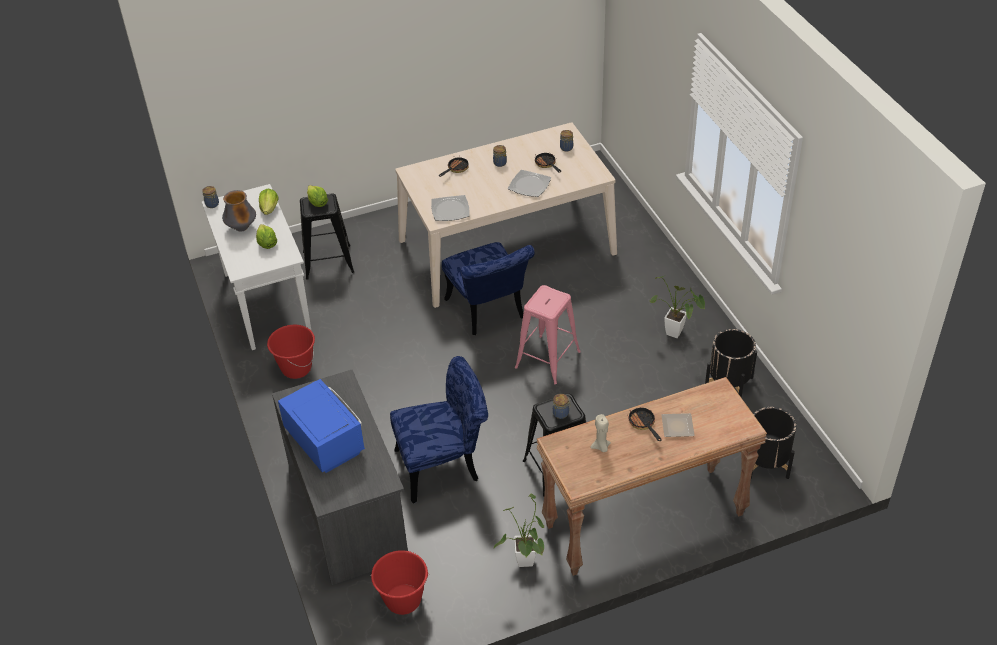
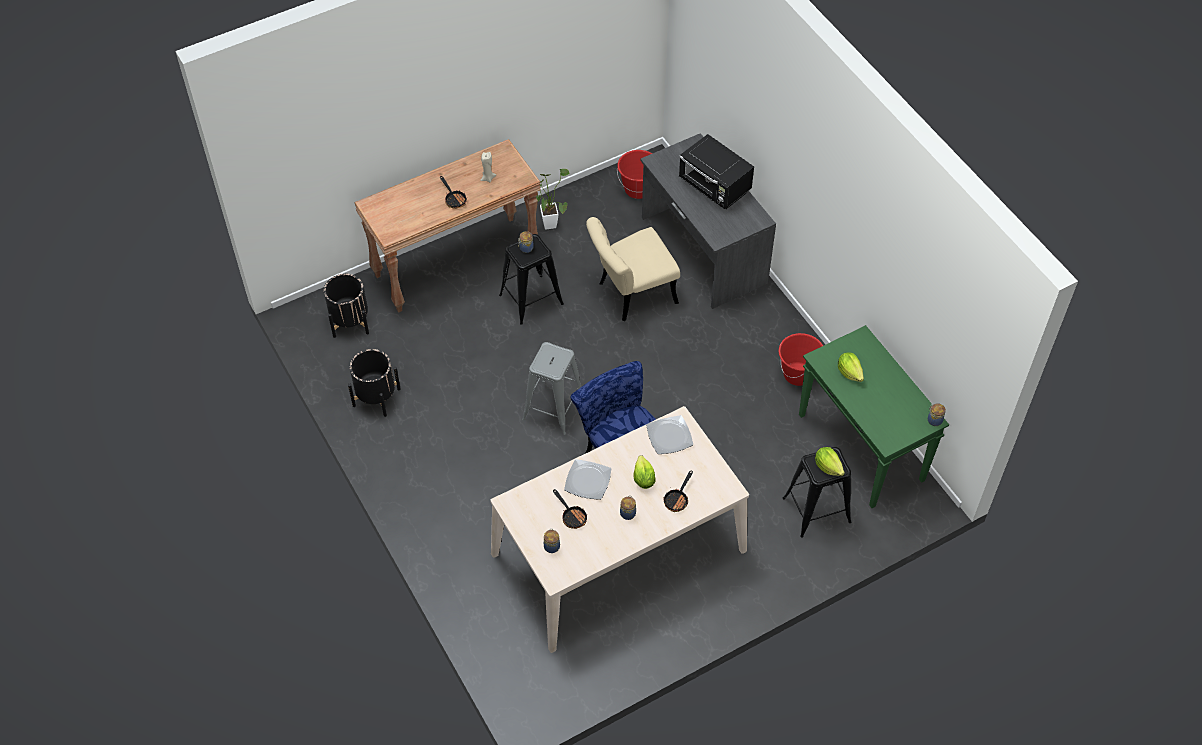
camera: 170 degrees right, 10 degrees up
white console table [202,184,312,350] -> green console table [799,325,949,508]
vase [222,190,256,232] -> none
lettuce [259,189,278,215] -> lettuce moved to [634,455,656,489]
blue microwave [278,379,365,473] -> black microwave [679,134,754,209]
blue chair [390,356,488,504] -> beige chair [586,217,680,321]
pink stool [515,285,581,384] -> grey stool [522,342,581,435]
potted plant [650,276,705,338] -> none
plate [661,413,695,437] -> none

